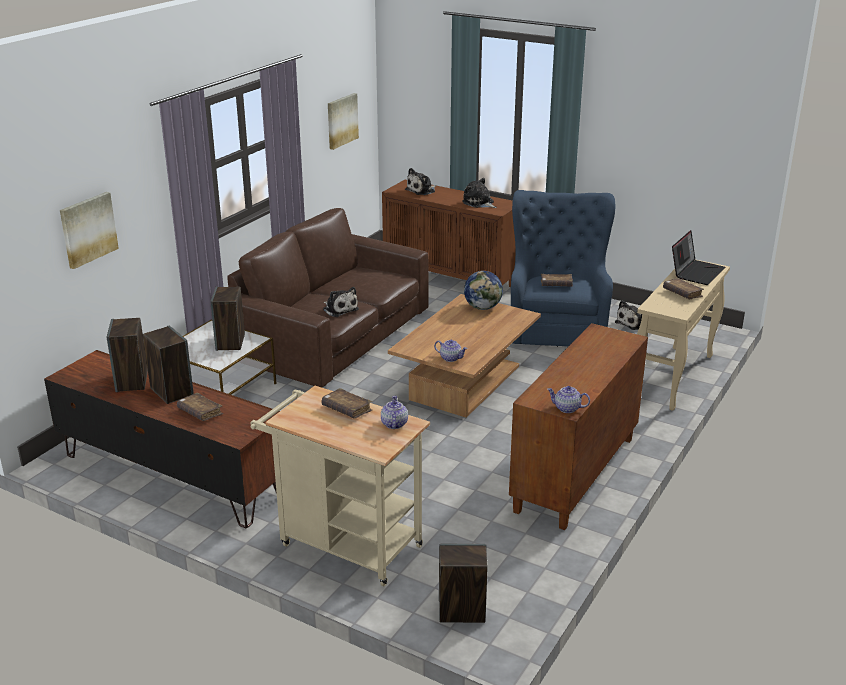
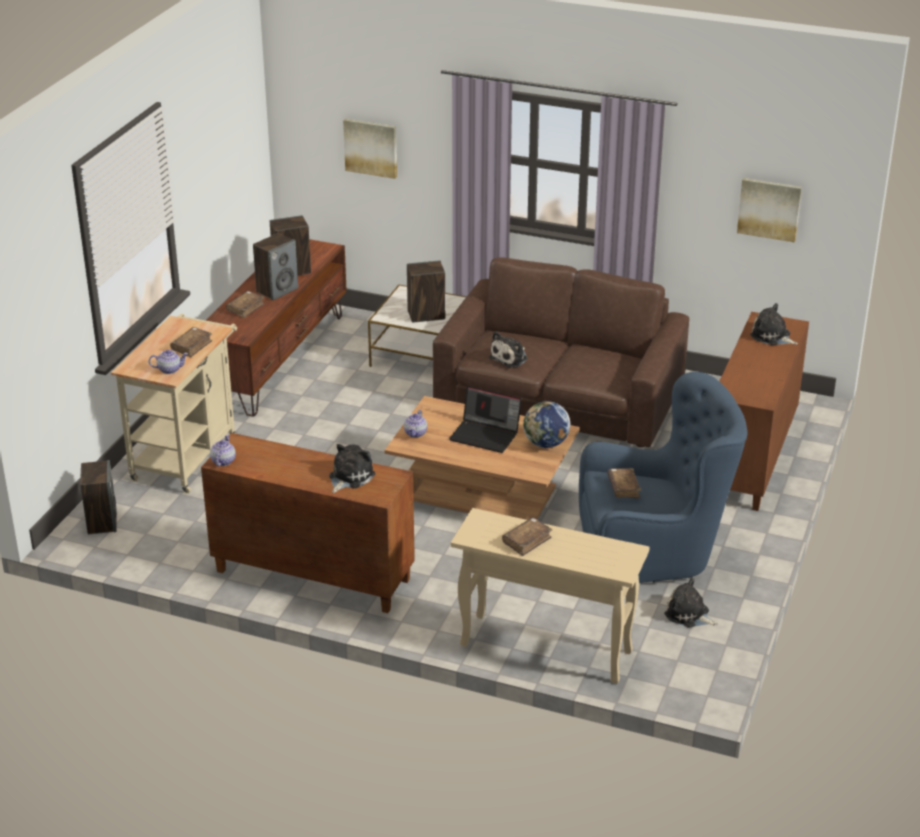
camera: 80 degrees right, 5 degrees up
plush toy [462,178,497,208] -> plush toy moved to [329,444,375,493]
laptop [672,230,725,285] -> laptop moved to [449,386,521,453]

